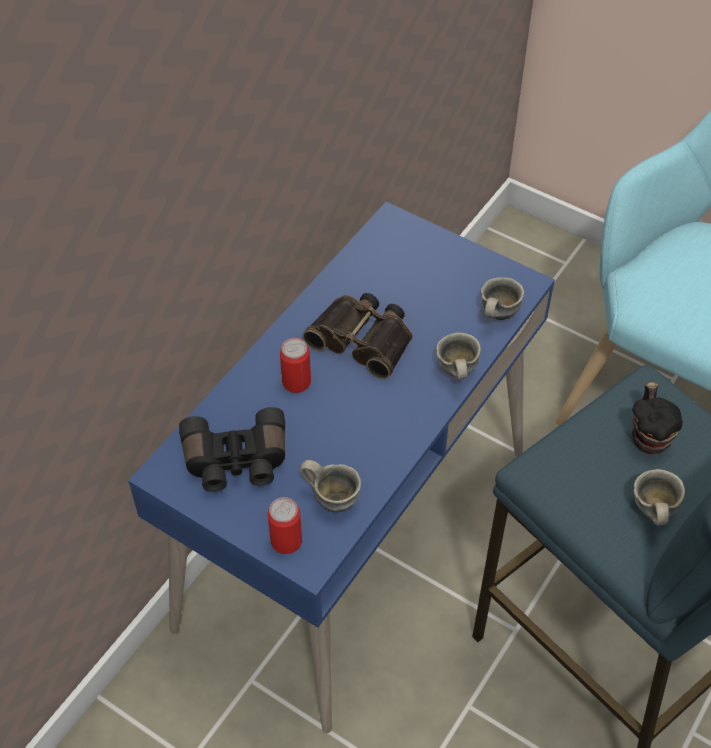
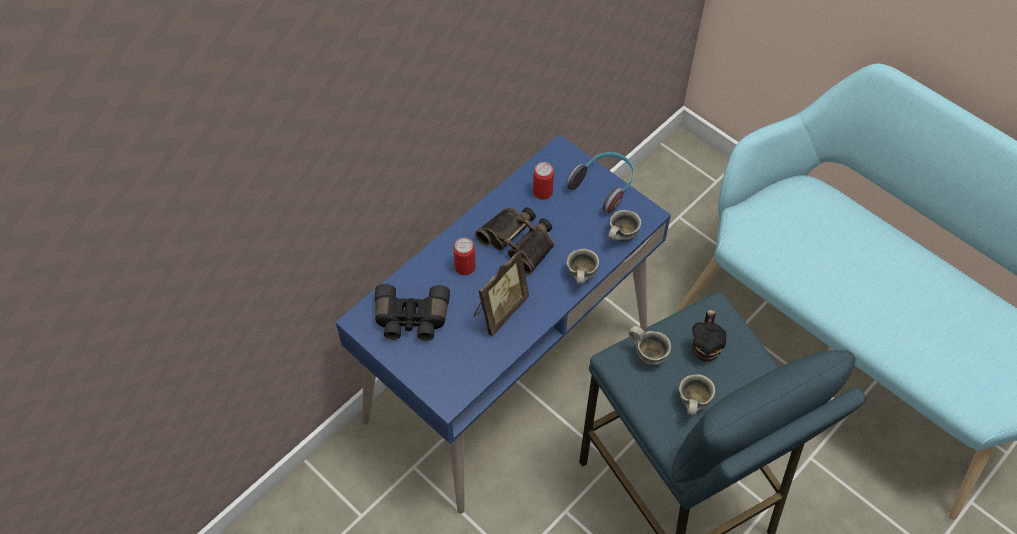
camera: 10 degrees right, 5 degrees up
can [268,497,302,554] -> can moved to [533,162,554,200]
grey mug [300,460,361,512] -> grey mug moved to [629,326,671,366]
none -> picture frame [474,249,529,336]
none -> headphones [567,152,634,213]

